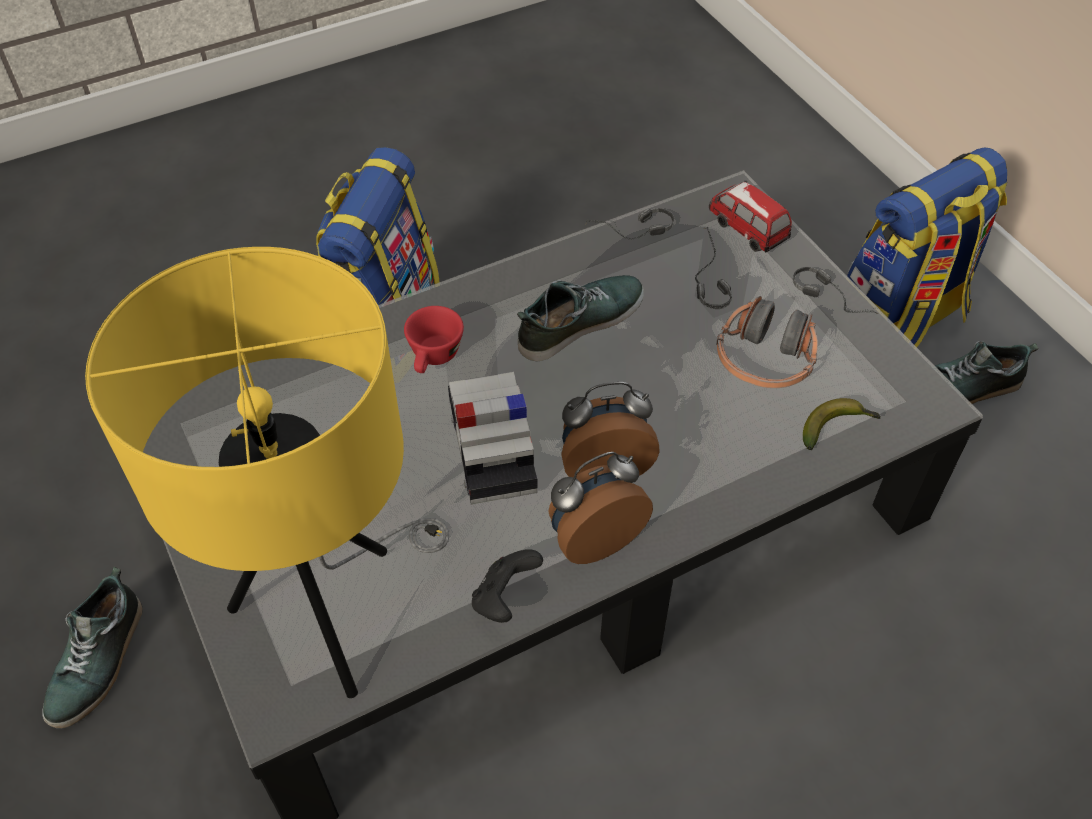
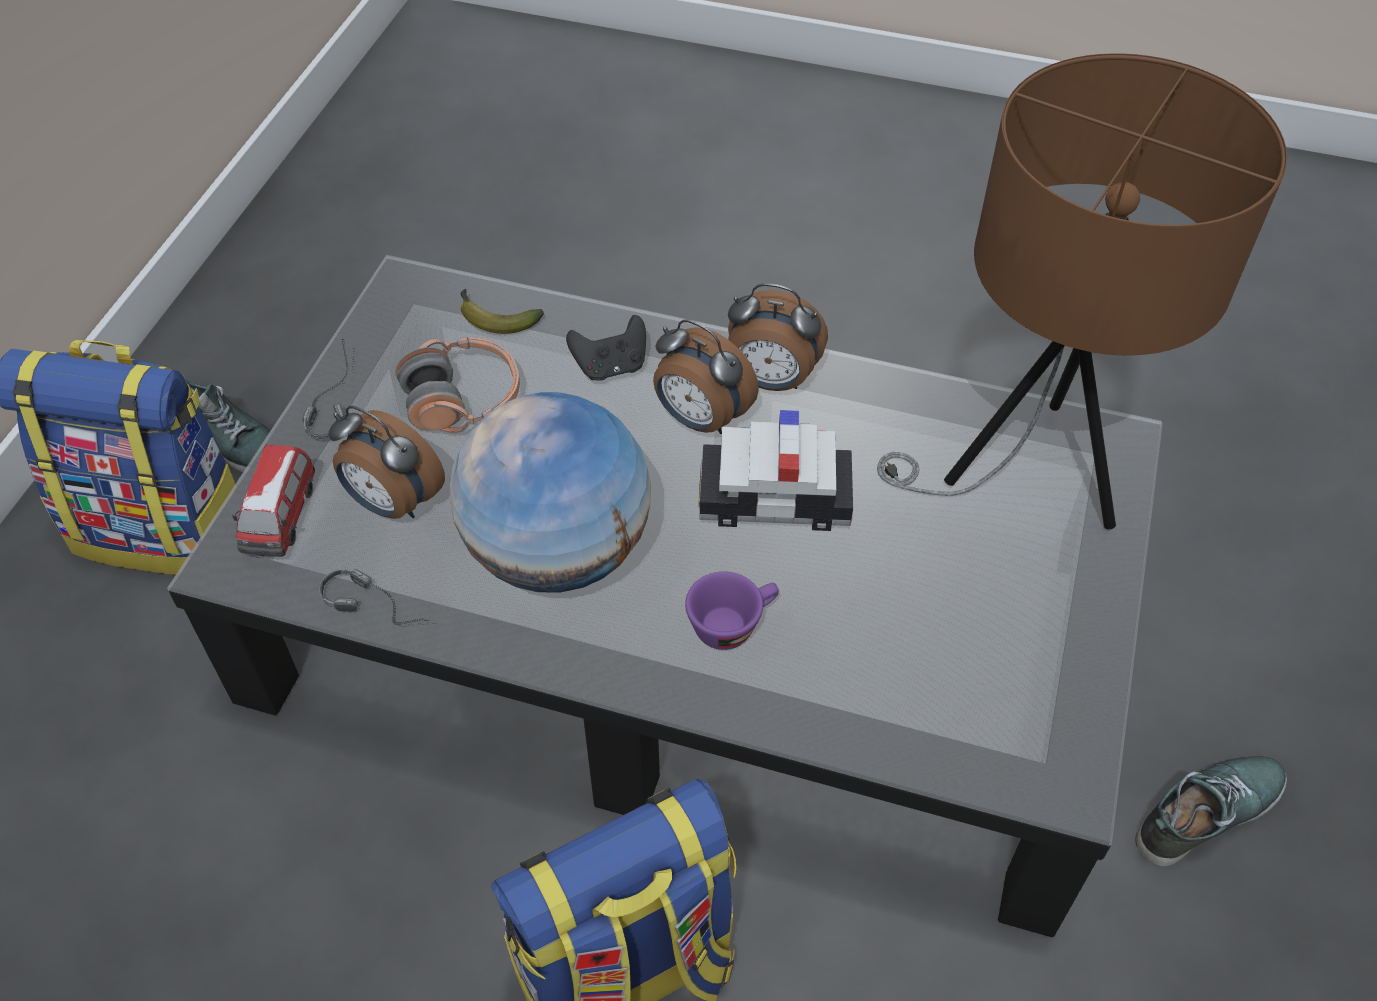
camera: 135 degrees left, 0 degrees up
yellow table lamp [85,247,449,698] -> brown table lamp [877,54,1287,529]
red cup [404,306,464,373] -> purple cup [685,571,779,650]
toy car [448,372,538,505] -> toy car turned 60 degrees clockwise [698,410,853,531]
black game controller [472,549,543,623] -> black game controller moved to [566,315,646,380]
shoe [517,275,644,362] -> globe [450,392,651,592]
headphones [695,227,732,309] -> alarm clock [328,406,445,519]

